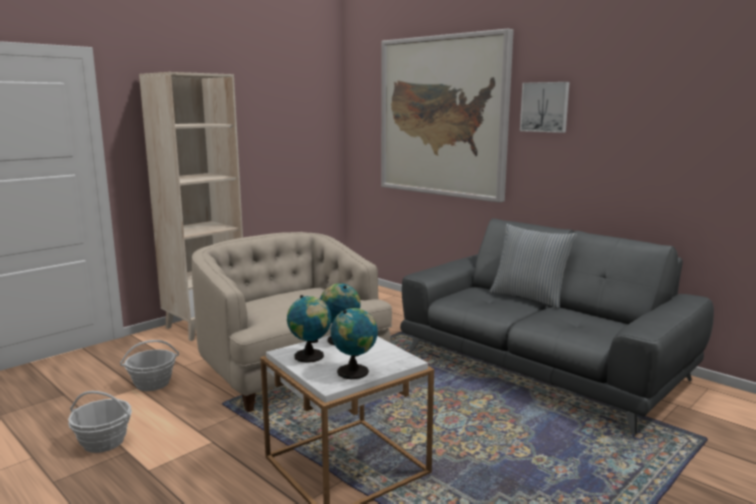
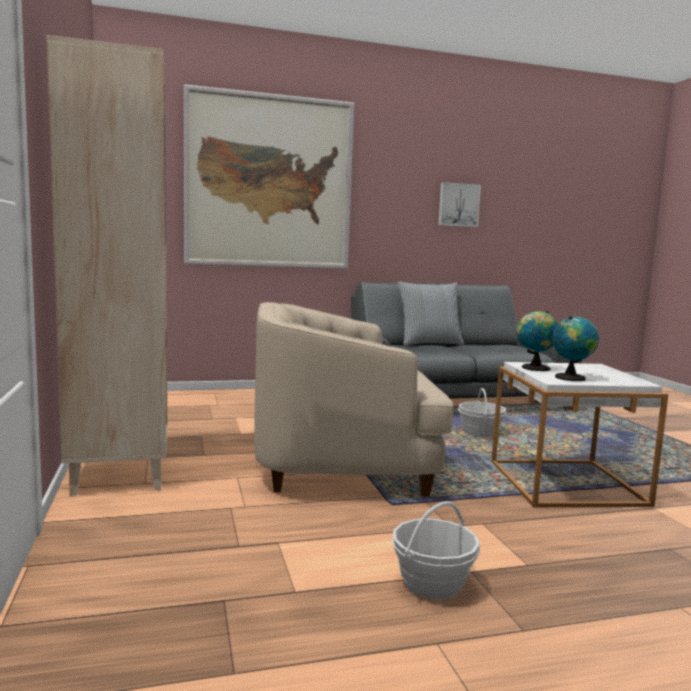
camera: 60 degrees left, 5 degrees down
basket [120,340,179,391] -> basket moved to [458,388,506,437]
globe [331,308,378,379] -> none
picture [520,82,570,133] -> picture moved to [438,182,481,227]

